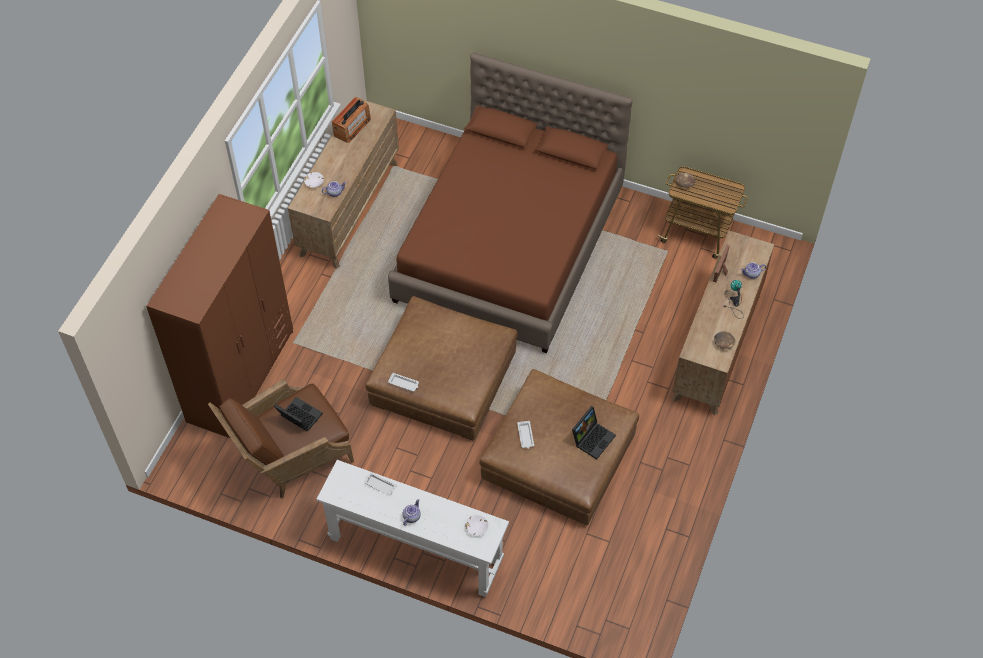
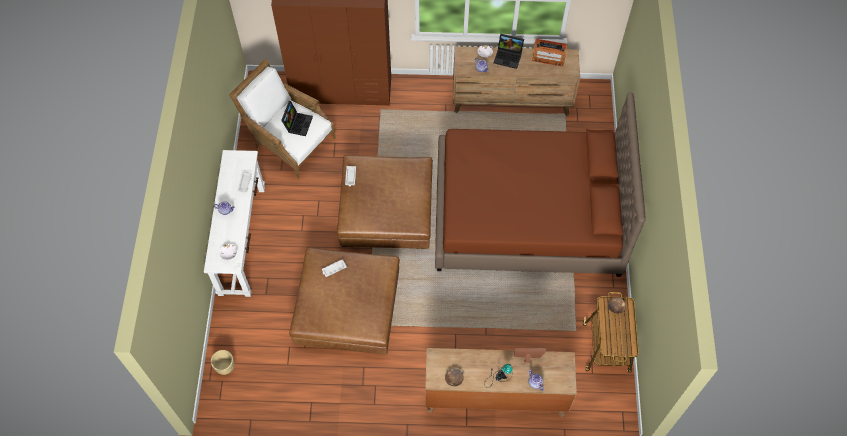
camera: 70 degrees right, 5 degrees up
brown armchair [208,379,354,499] -> white armchair [229,59,336,179]
laptop [572,406,616,459] -> laptop moved to [494,34,524,69]
none -> beige planter [211,350,234,375]

